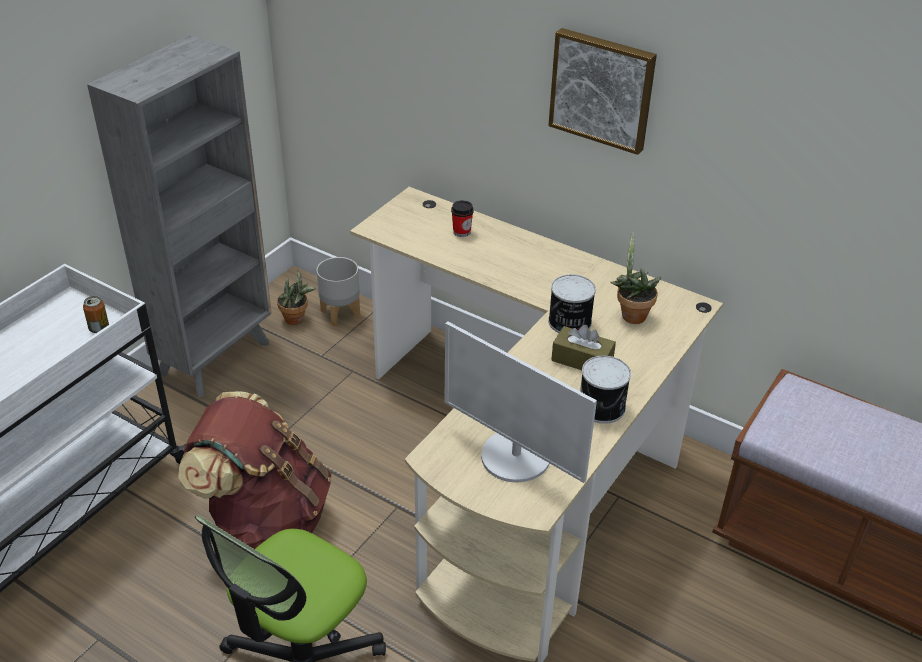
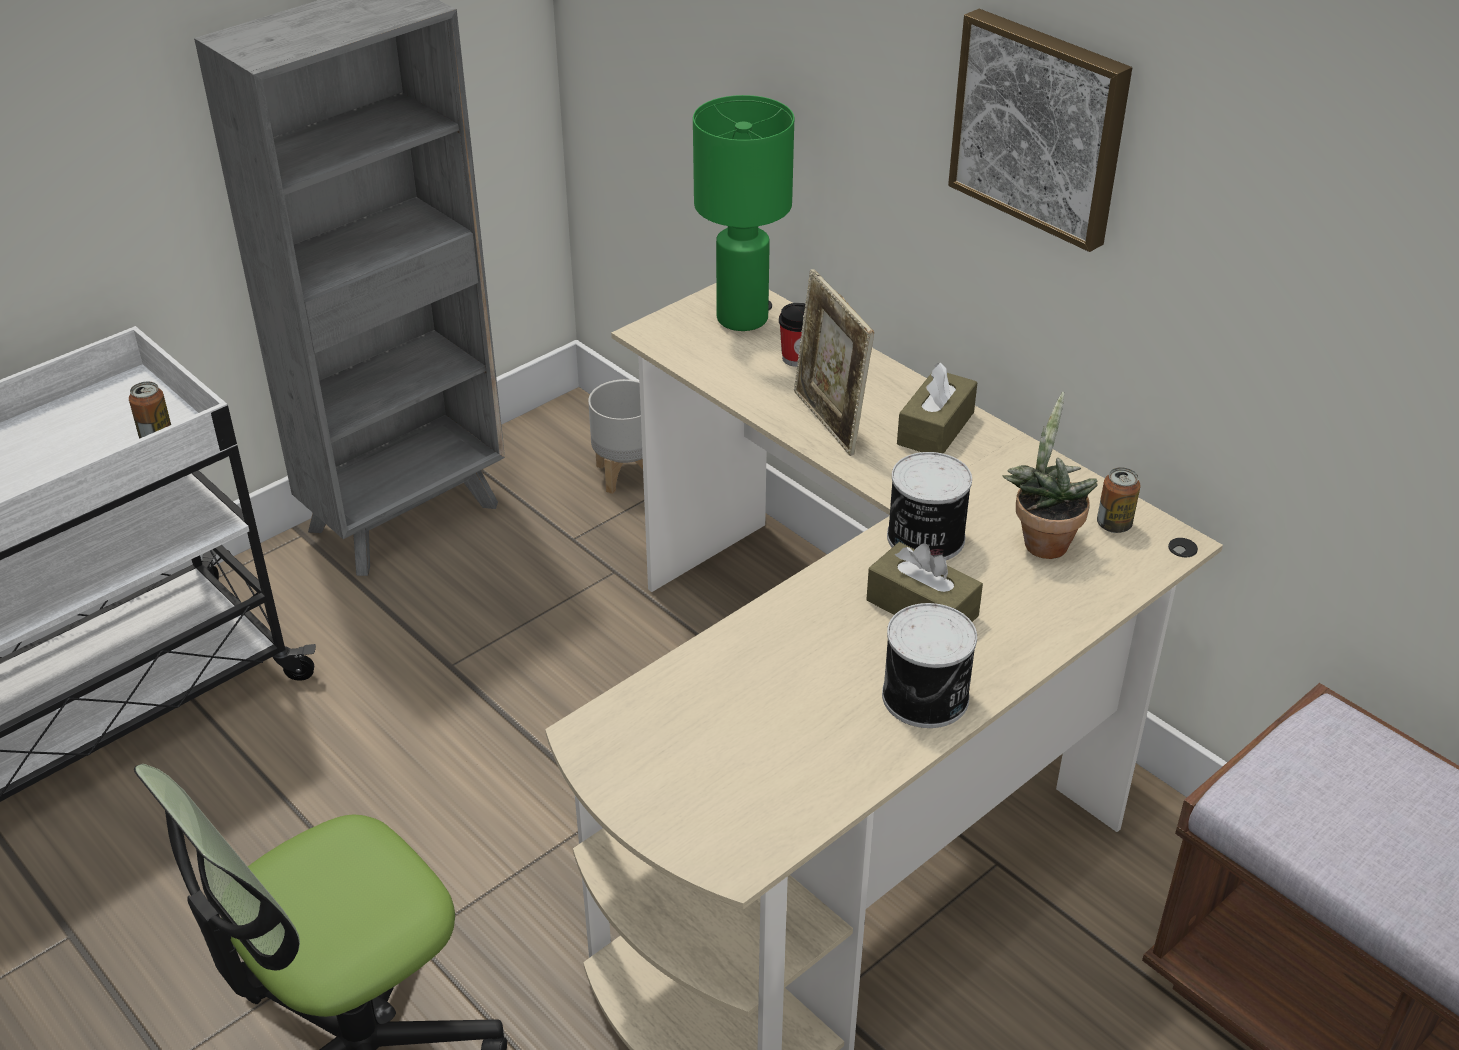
camera: 15 degrees right, 0 degrees up
brown backpack [178,391,332,549] -> none
potted plant [277,270,316,325] -> none
monitor [445,321,597,483] -> none
none -> green table lamp [693,95,794,331]
none -> picture frame [794,269,874,456]
none -> brown tissue box [897,363,977,454]
none -> can [1097,467,1140,533]

